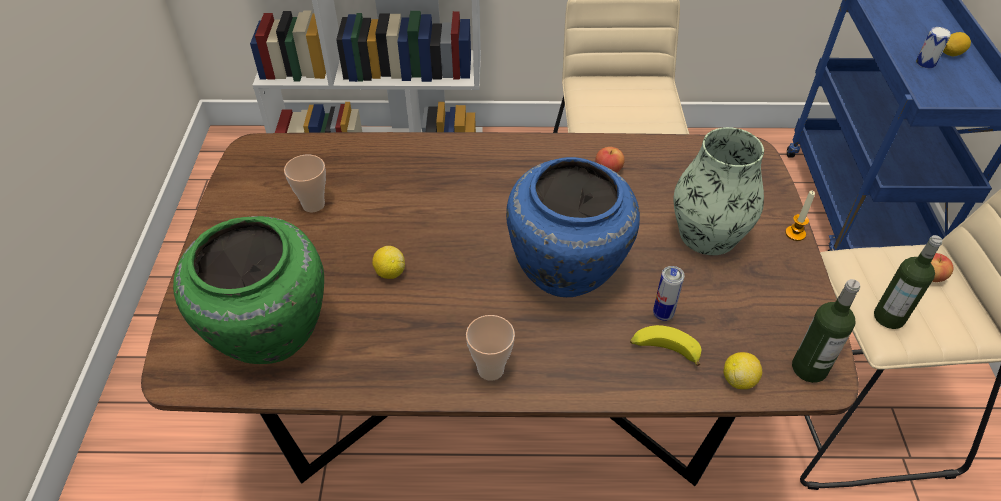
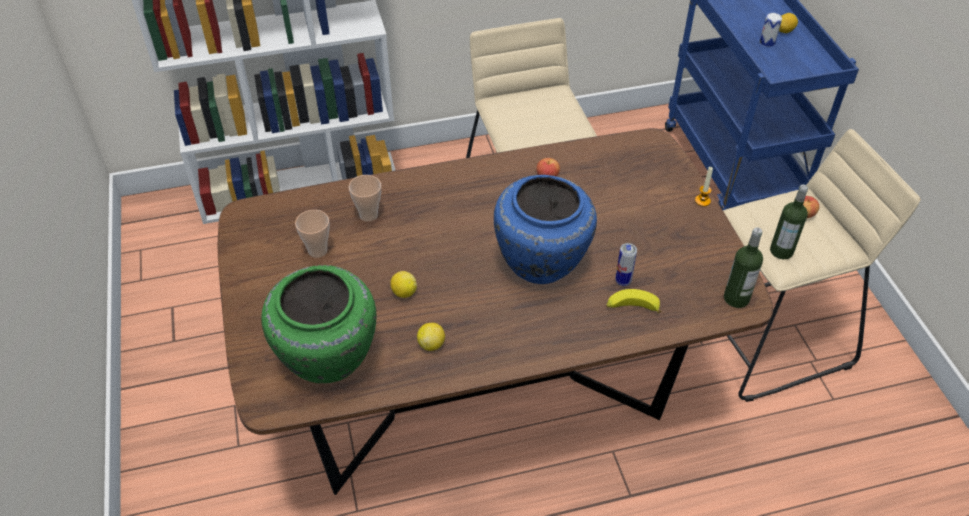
camera: 15 degrees left, 0 degrees up
cup [466,315,515,381] -> cup moved to [349,175,381,222]
vase [673,127,764,255] -> none
lemon [723,352,762,389] -> lemon moved to [417,323,445,351]

